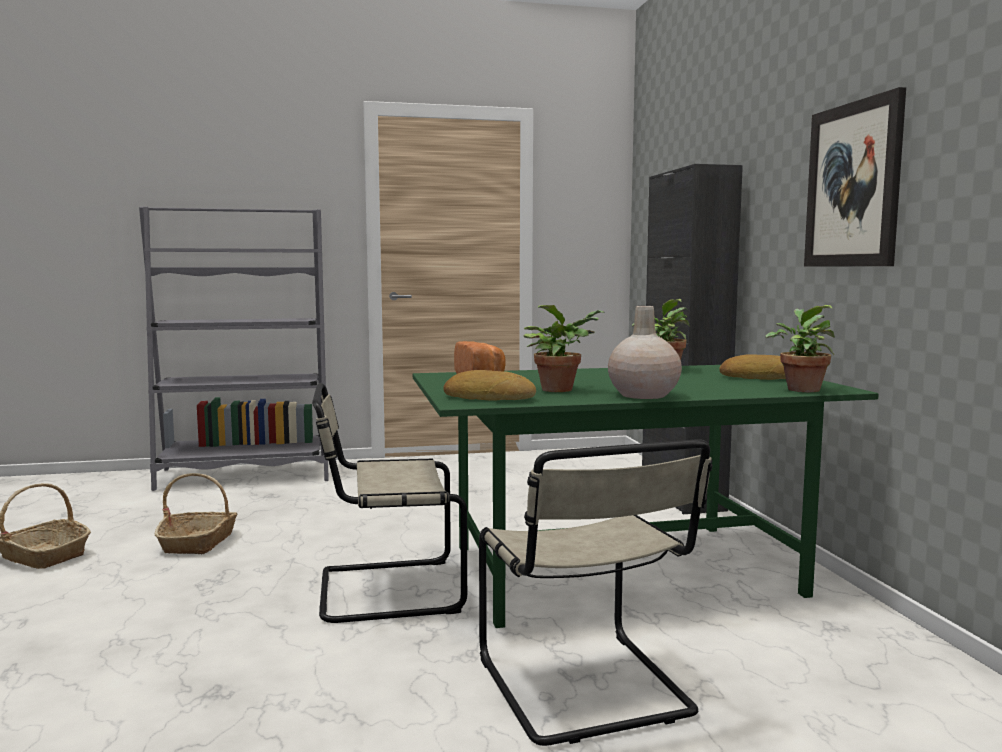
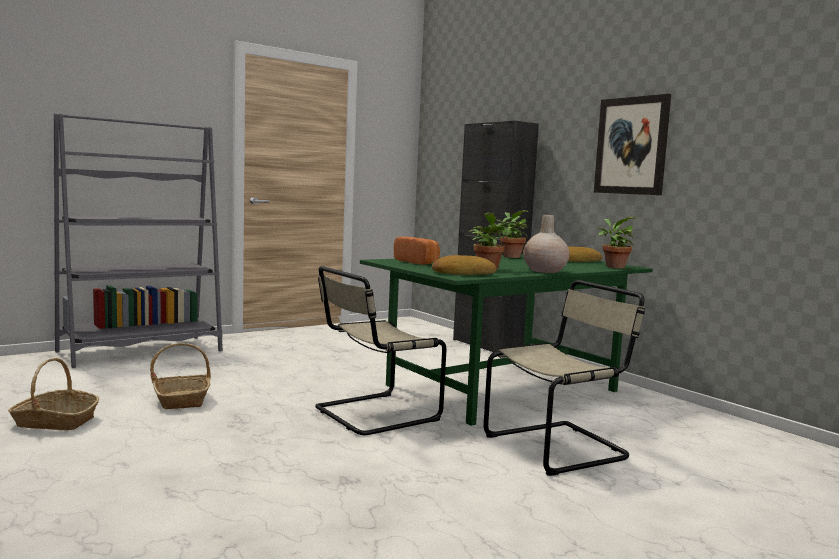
camera: 25 degrees left, 0 degrees up
beige chair [479,439,713,746] -> beige chair turned 75 degrees counterclockwise [484,280,645,476]

